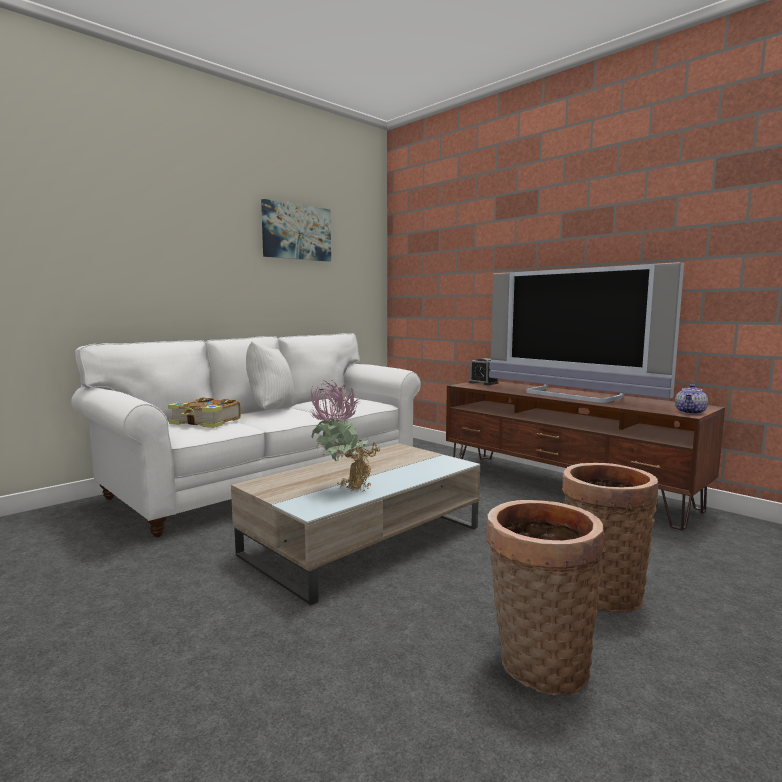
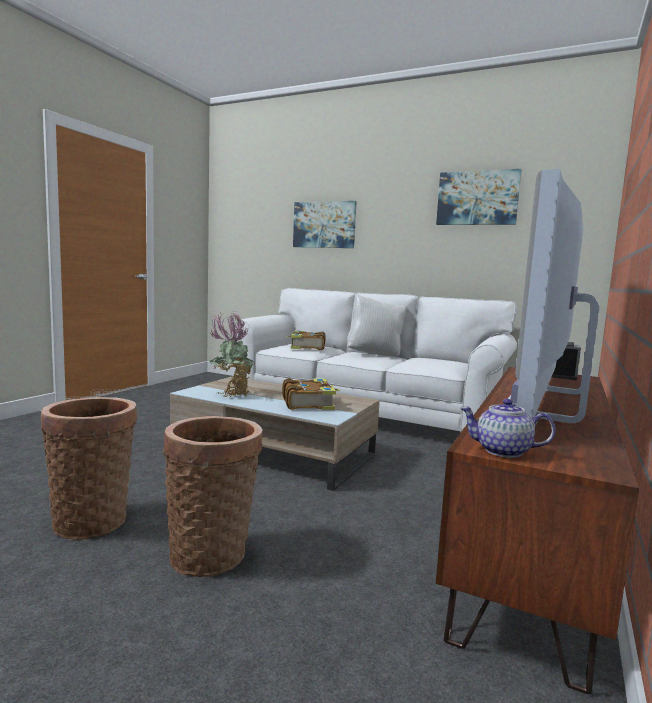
camera: 70 degrees right, 0 degrees up
none -> book [282,378,340,410]
none -> picture [293,201,357,248]

